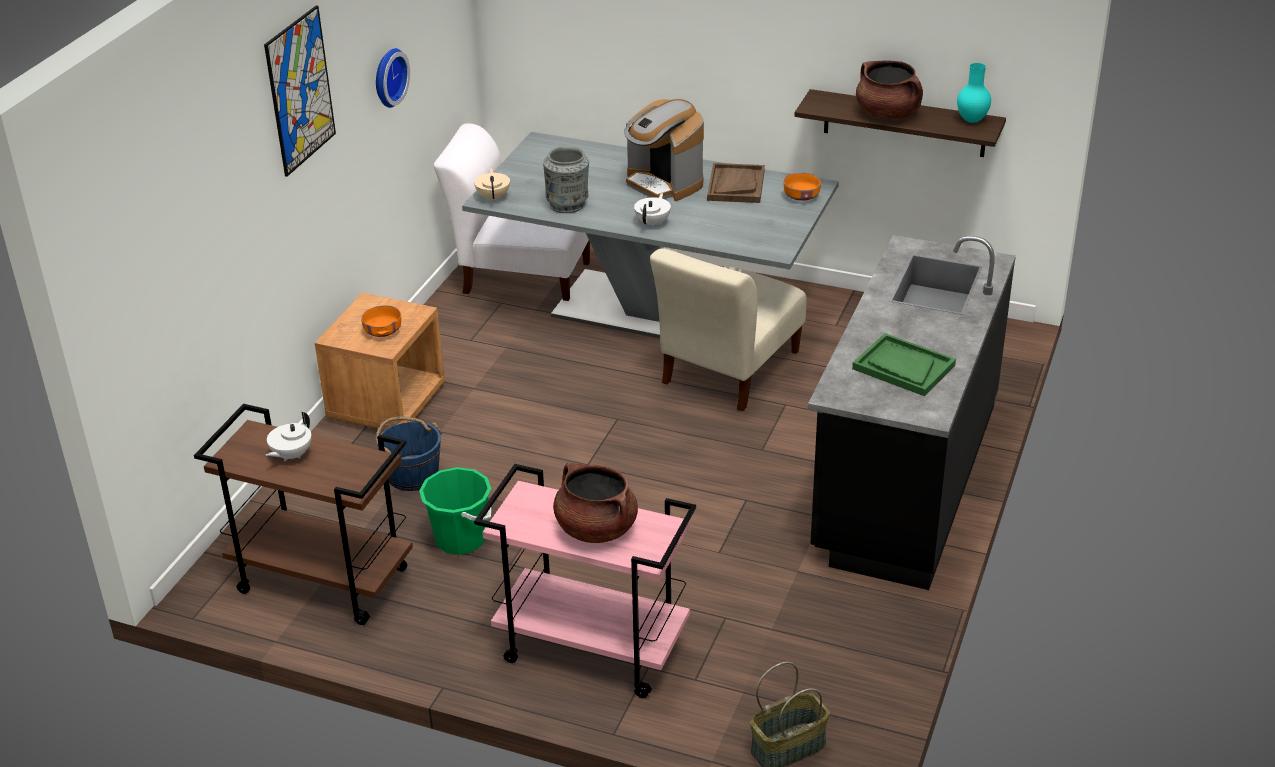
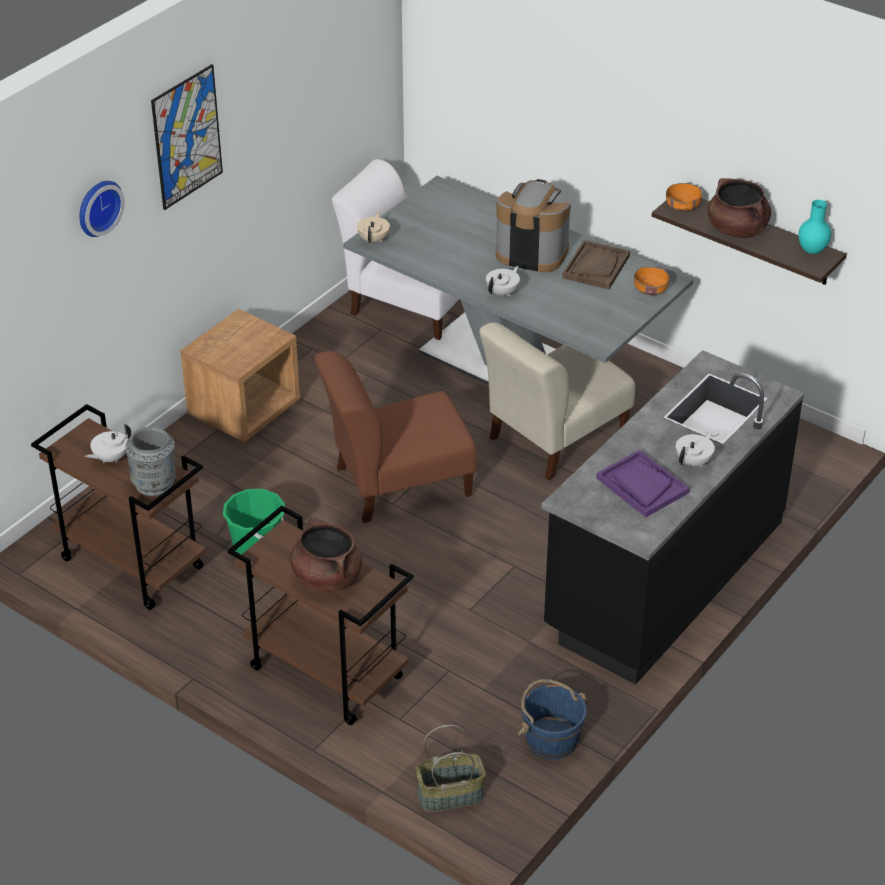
camera: 15 degrees right, 5 degrees up
orange bowl [361,305,401,337] -> orange bowl moved to [666,183,702,211]
wall clock [376,48,410,108] -> wall clock moved to [80,181,125,237]
blue bucket [376,417,442,491] -> blue bucket moved to [518,679,589,759]
pink cart [474,464,696,698] -> brown cart [227,505,413,725]
grey vase [543,147,589,213] -> grey vase moved to [125,427,176,496]
coffee machine [624,99,704,201] -> coffee machine turned 135 degrees clockwise [496,179,571,272]
green tray [852,333,956,396] -> purple tray [596,450,690,517]
none -> brown chair [315,351,477,523]
none -> white teapot [676,432,715,467]

